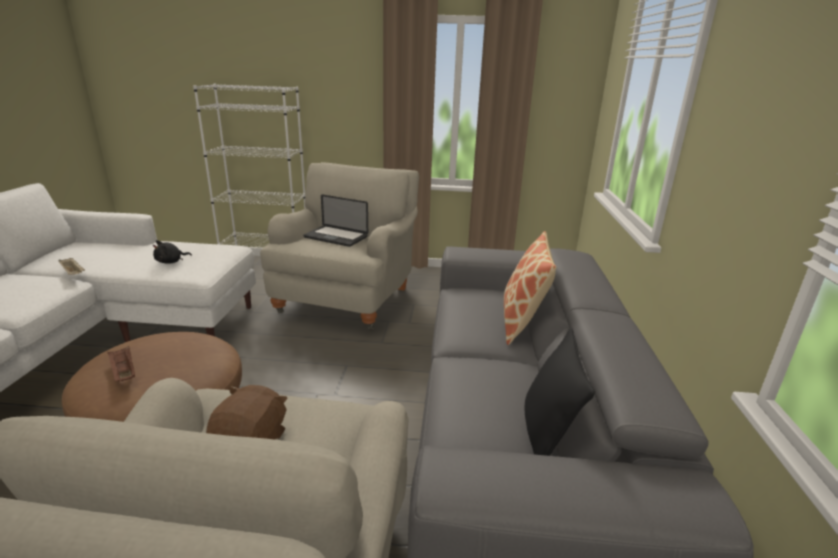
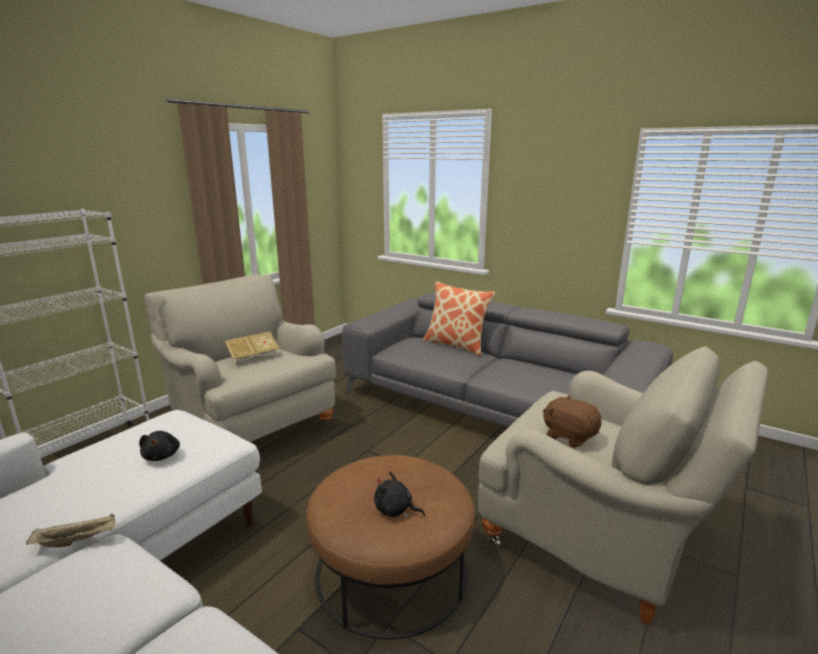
camera: 60 degrees left, 5 degrees down
brown tray [108,346,135,381] -> black plush toy [374,472,425,518]
laptop [303,195,368,247] -> book [225,332,279,365]
black pillow [525,328,595,456] -> none

